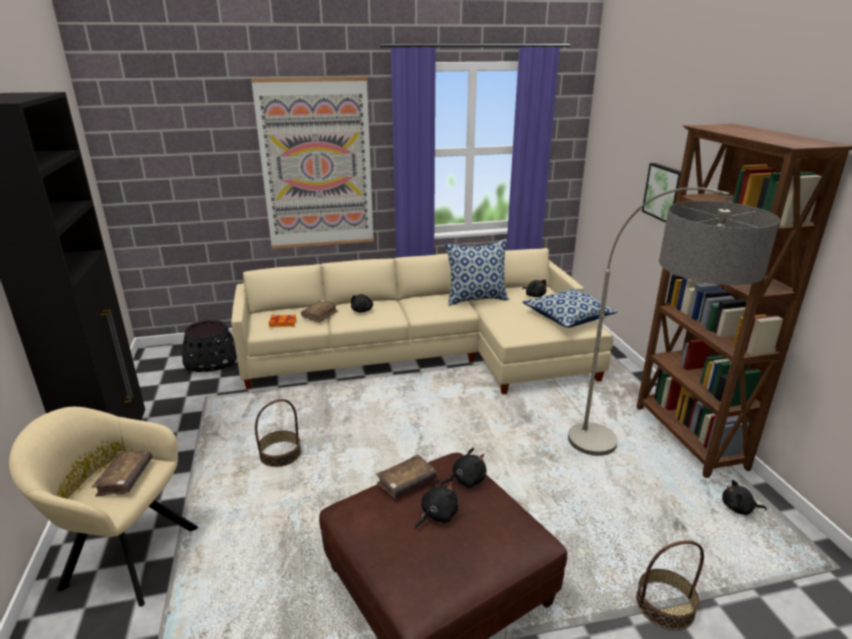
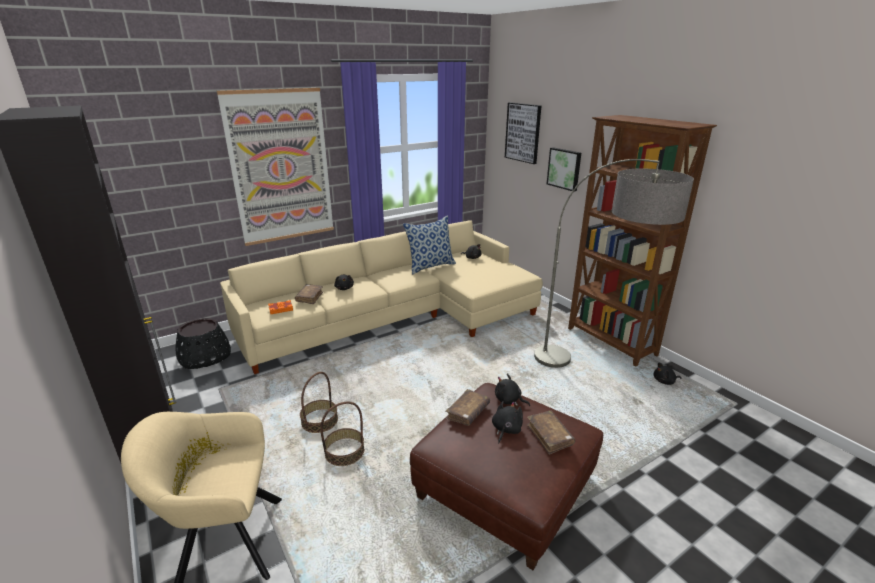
camera: 20 degrees left, 0 degrees up
brown book [92,451,152,497] -> brown book moved to [527,410,575,455]
black plush toy [441,448,486,488] -> black plush toy turned 105 degrees counterclockwise [495,374,530,406]
pillow [522,289,618,328] -> none
basket [636,540,704,630] -> basket moved to [320,401,365,466]
none -> picture [505,102,541,164]

